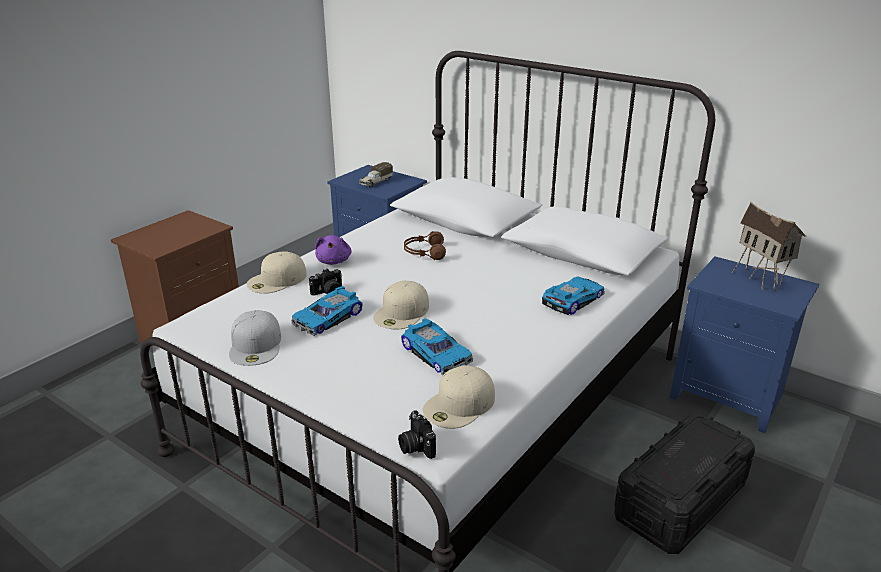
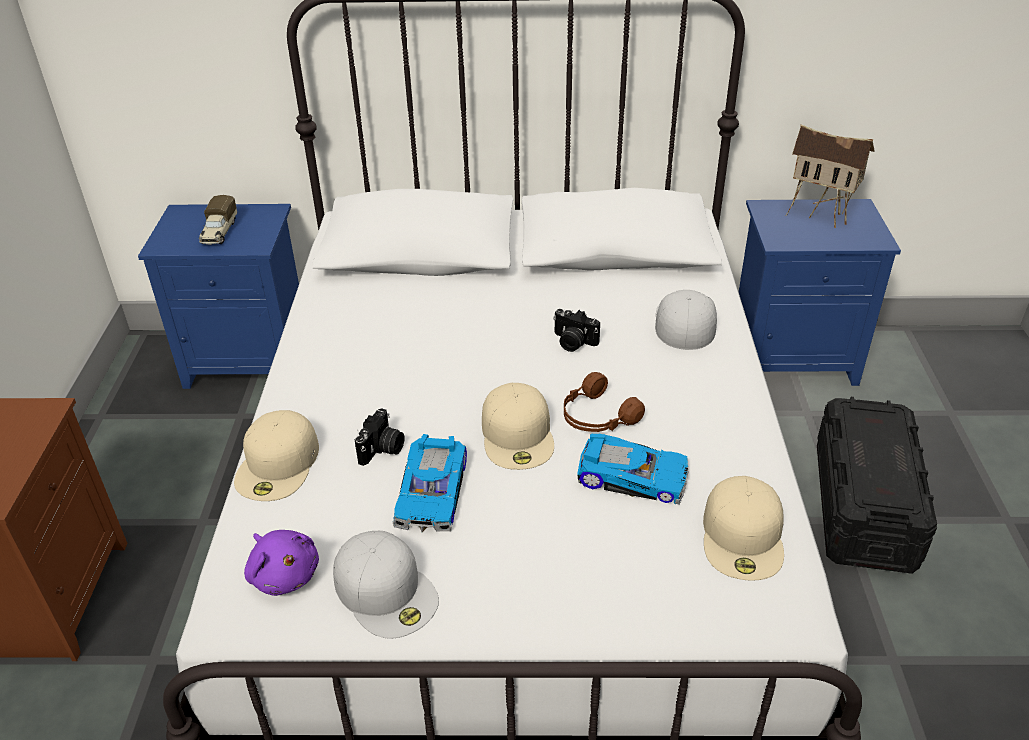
camera: 35 degrees left, 10 degrees up
purple plush toy [315,235,352,265] -> purple plush toy moved to [244,530,319,596]
camera [398,410,436,459] -> camera moved to [553,309,600,352]
brown headphones [404,231,446,260] -> brown headphones moved to [564,372,645,432]
toy car [542,277,605,315] -> white cap [655,290,717,350]

